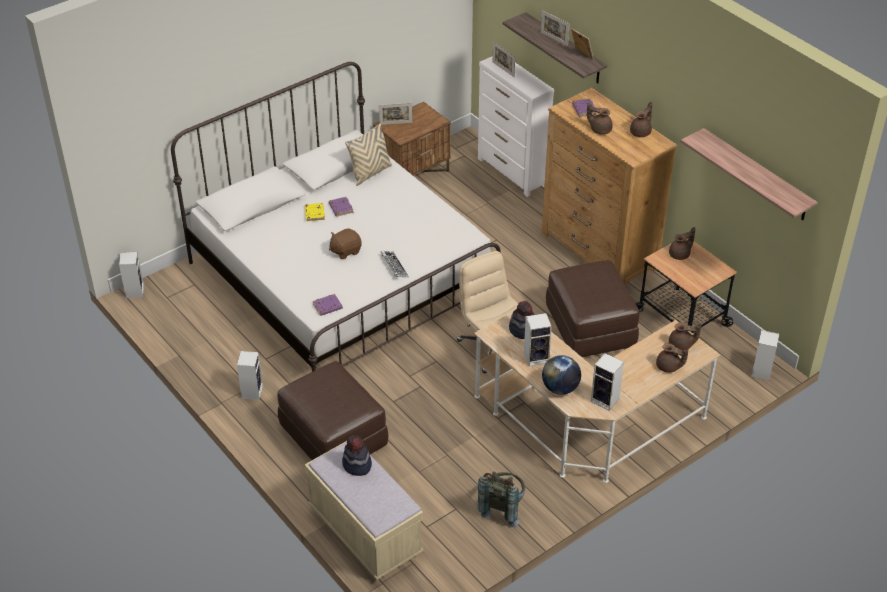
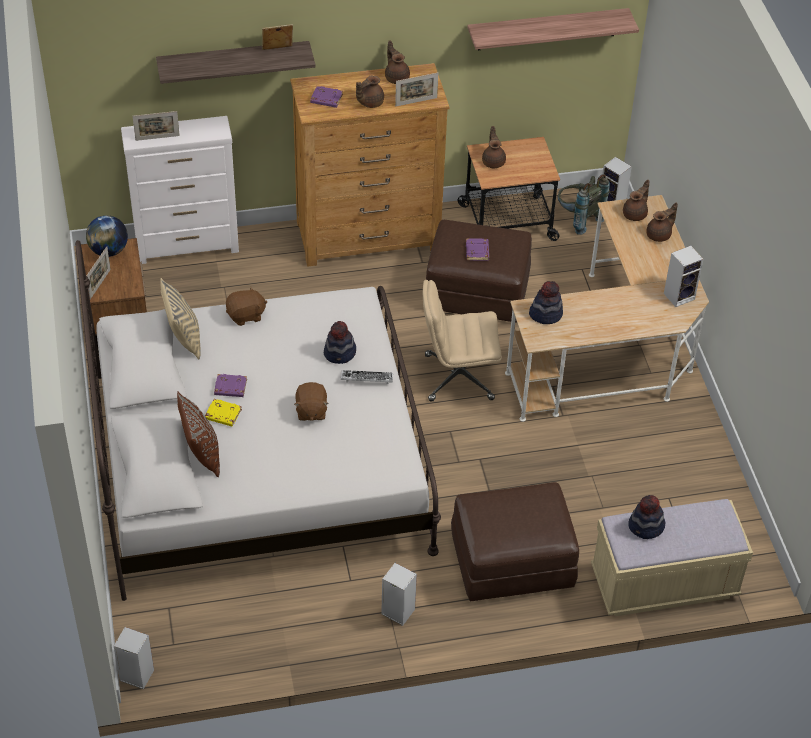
camera: 65 degrees left, 5 degrees up
purple book [313,294,343,316] -> purple book moved to [466,238,489,261]
grey backpack [478,471,525,527] -> grey backpack moved to [558,174,610,235]
speaker [524,313,552,366] -> none
picture frame [541,10,569,46] -> picture frame moved to [395,73,438,106]
globe [542,355,581,395] -> globe moved to [86,215,128,257]
none -> brown pillow [177,392,220,477]
none -> brown plush toy [226,286,267,326]
none -> hat [324,321,356,364]

